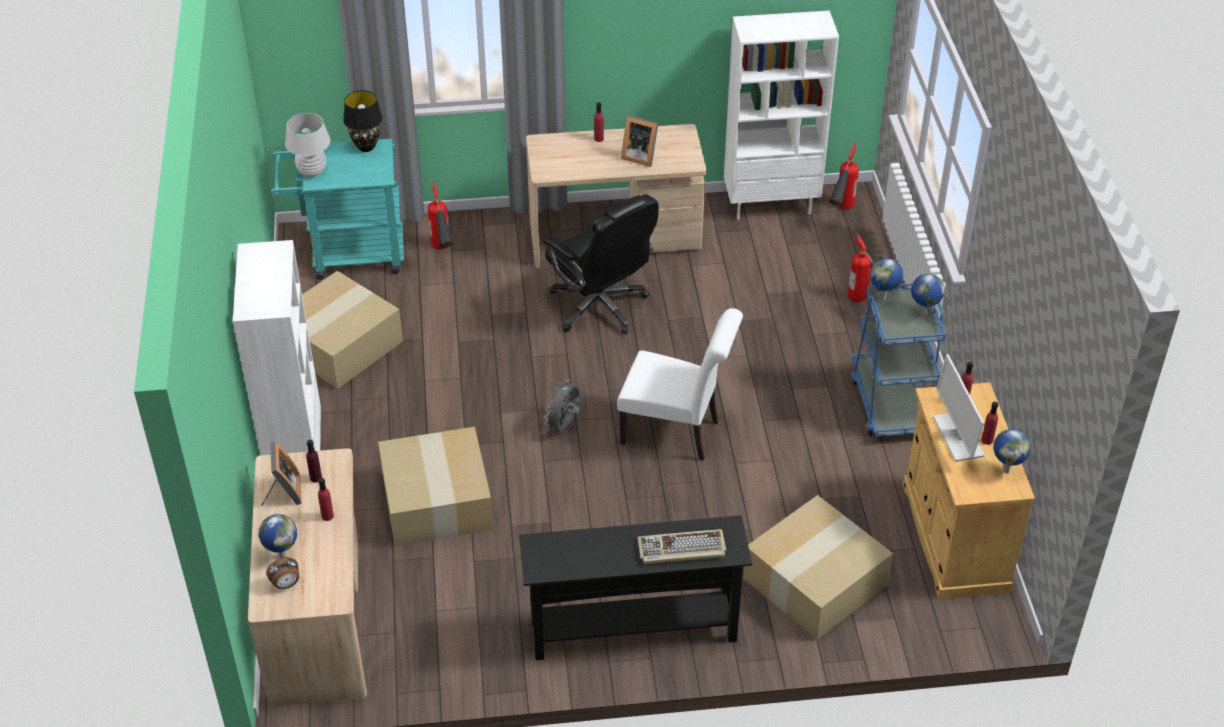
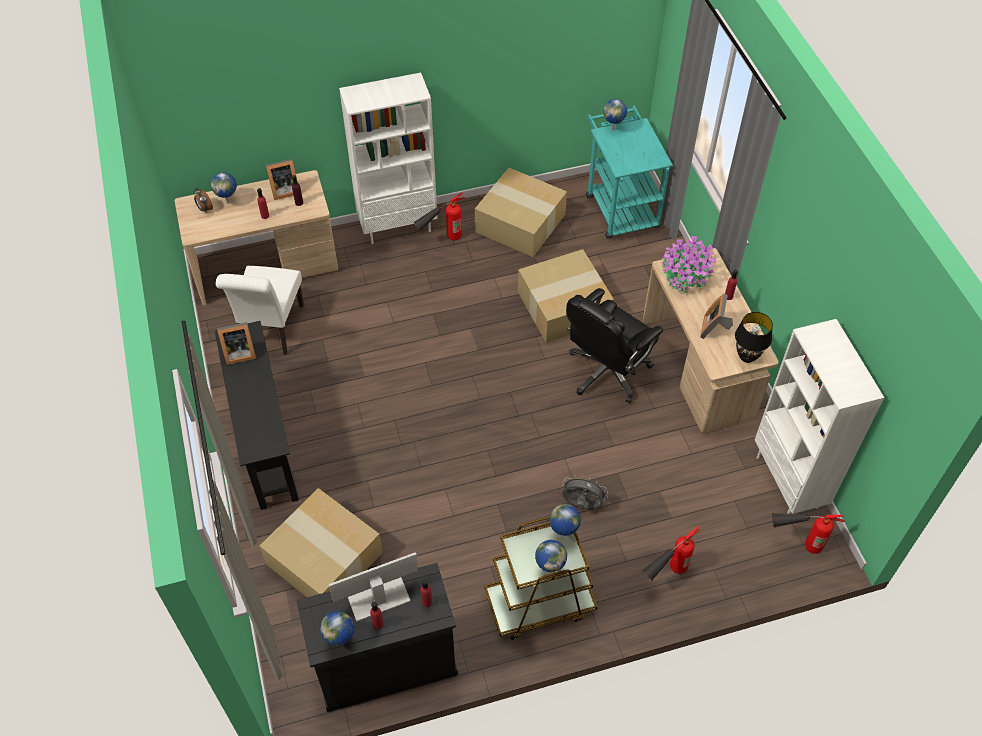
camera: 80 degrees right, 10 degrees up
white table lamp [285,113,330,177] -> globe [603,99,627,130]
black table lamp [343,90,383,152] -> black table lamp moved to [735,312,773,363]
cardboard box [378,427,493,546] -> cardboard box moved to [518,249,614,343]
fire extinguisher [428,181,454,249] -> fire extinguisher moved to [414,192,466,240]
grey fan [545,379,581,431] -> grey fan moved to [562,475,608,509]
white chair [617,308,743,461] -> white chair moved to [216,266,304,355]
keyboard [637,529,726,564] -> none
blue cart [851,283,946,437] -> brown cart [485,517,598,640]
beige cabinet [902,382,1035,599] -> black cabinet [297,563,458,712]
none -> picture frame [217,322,256,365]
none -> potted plant [661,236,716,293]

